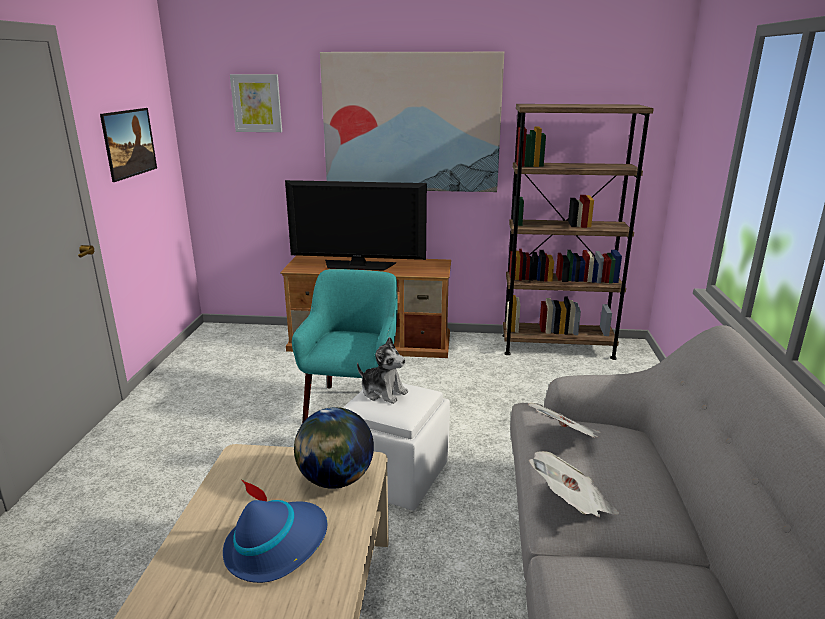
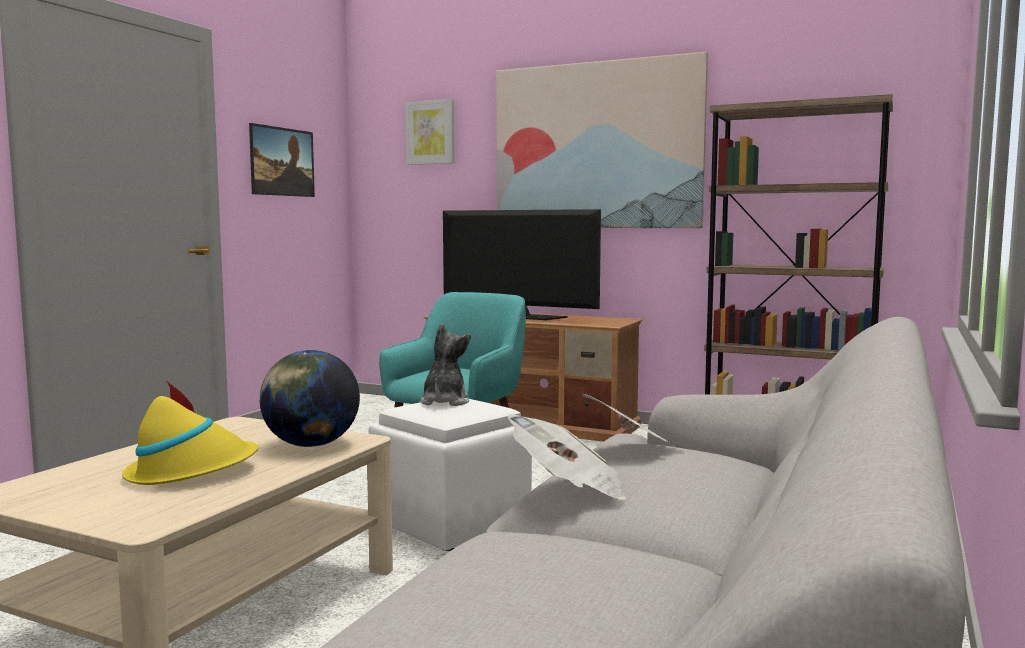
camera: 20 degrees right, 15 degrees down
blue hat [223,480,327,583] -> yellow hat [122,380,258,485]
plush toy [357,337,408,404] -> plush toy turned 135 degrees counterclockwise [420,323,471,406]

